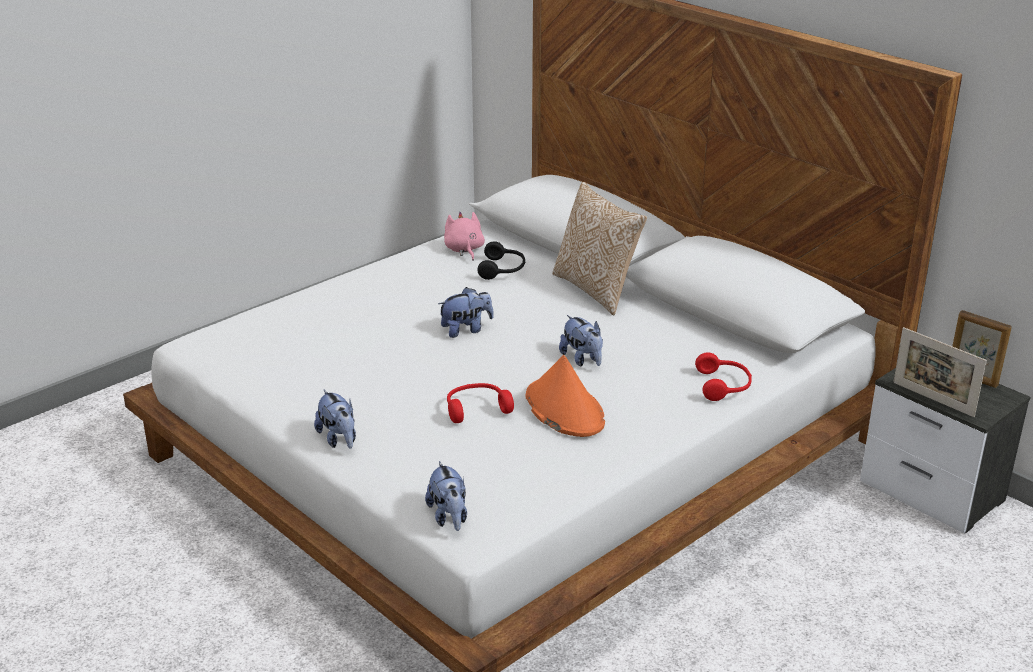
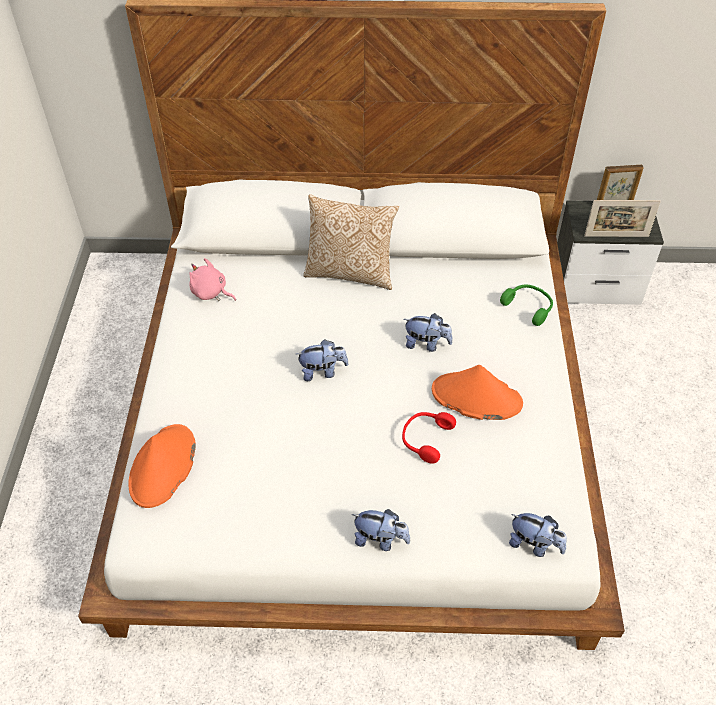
camera: 45 degrees left, 20 degrees up
plush toy [438,287,494,338] -> plush toy turned 60 degrees clockwise [296,340,349,381]
black headphones [477,241,525,280] -> none
red headphones [695,352,752,401] -> green headphones [500,284,553,326]
none -> orange hat [128,424,196,508]

